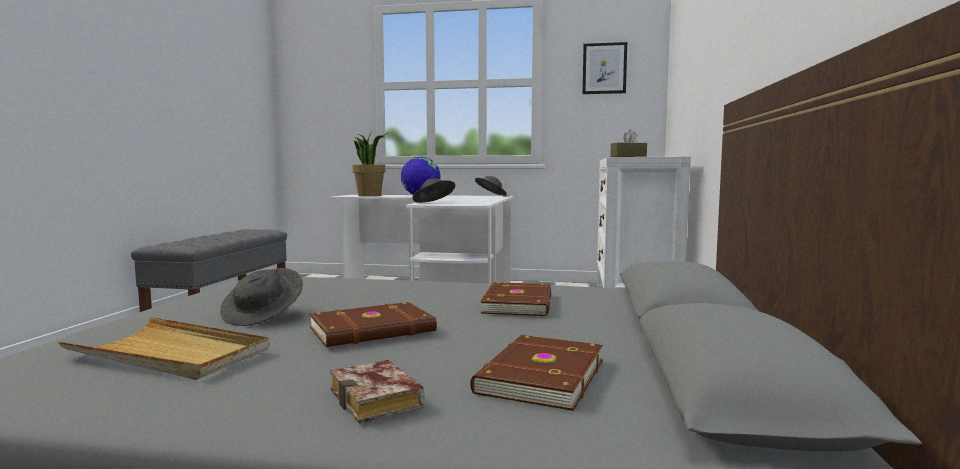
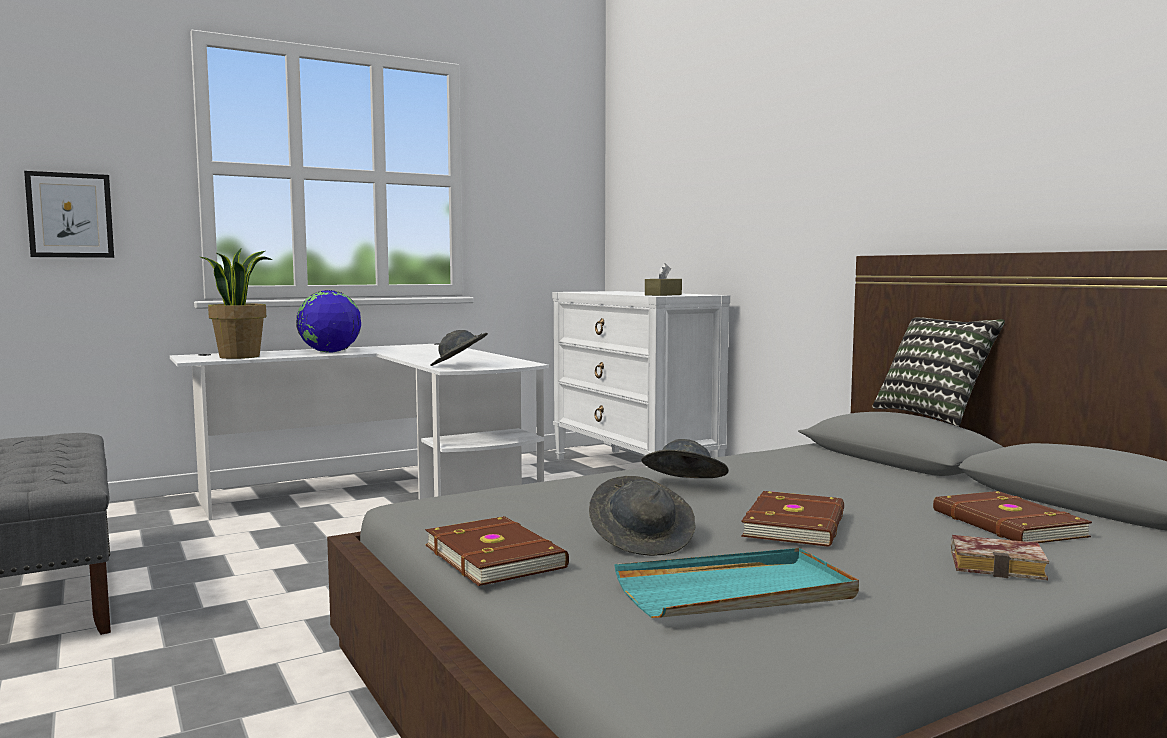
camera: 40 degrees left, 0 degrees up
beige tray [58,317,269,380] -> turquoise tray [614,548,859,618]
grey hat [475,176,507,195] -> grey hat moved to [641,439,729,478]
brown book [480,282,551,316] -> brown book moved to [425,516,569,586]
picture [583,42,627,94] -> picture moved to [24,171,114,258]
none -> pillow [873,317,1005,426]

